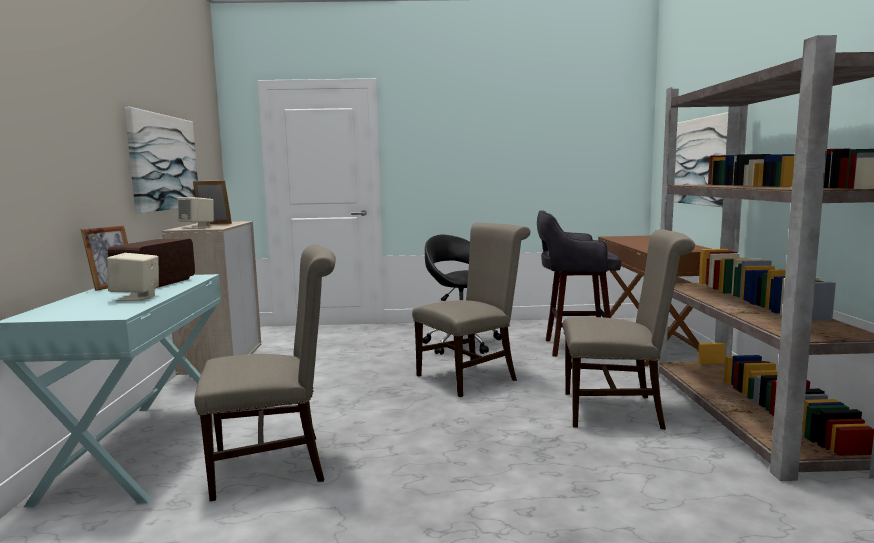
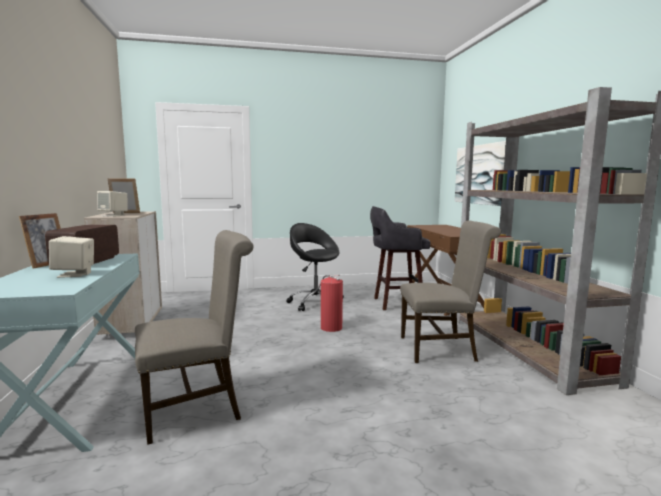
camera: 10 degrees left, 0 degrees up
picture [125,107,198,213] -> none
beige chair [412,222,530,397] -> fire extinguisher [312,275,343,332]

